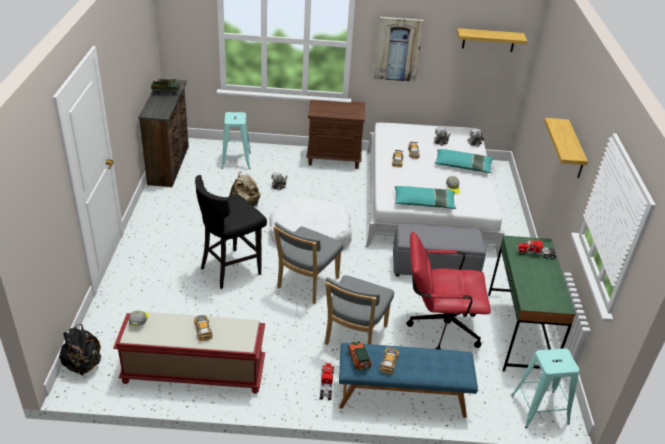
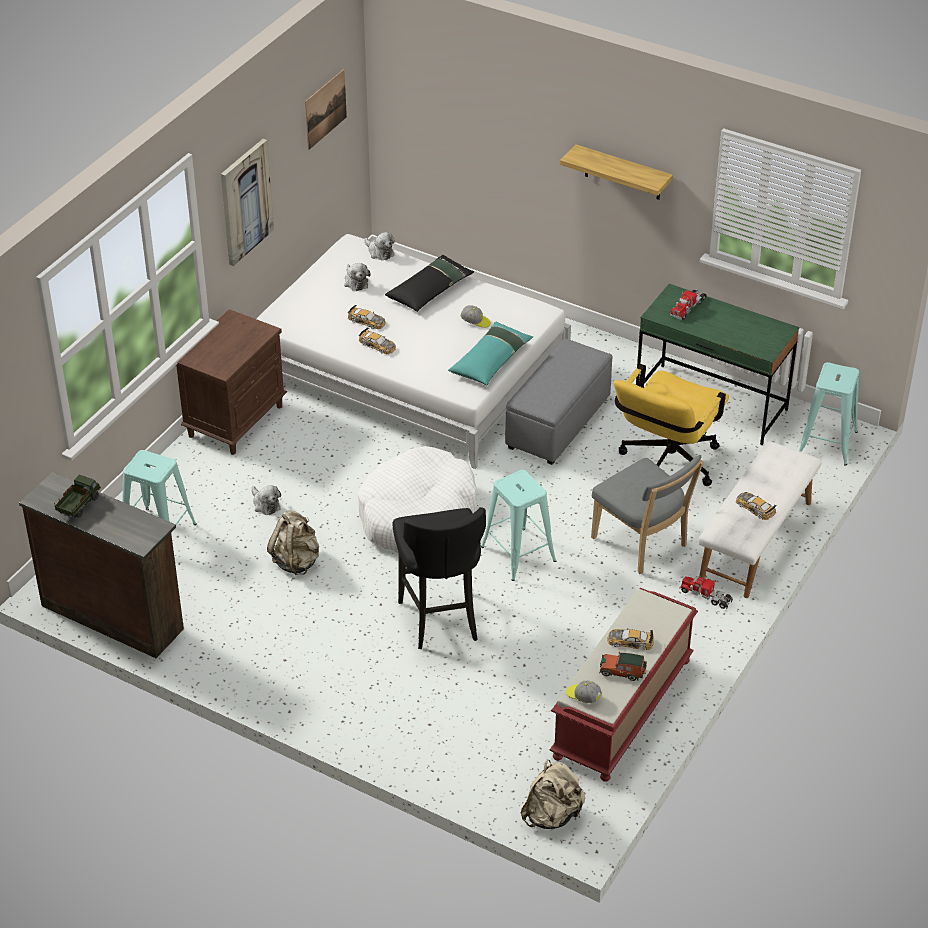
camera: 60 degrees left, 5 degrees up
black backpack [59,324,101,375] -> beige backpack [521,760,585,829]
grey chair [274,222,343,304] -> turquoise stool [481,470,556,581]
blue bench [339,343,478,418] -> white bench [698,441,822,598]
toy car [348,341,371,370] -> toy car moved to [599,651,647,681]
red office chair [406,232,491,350] -> yellow office chair [614,364,729,486]
turquoise pillow [435,149,493,173] -> black pillow [385,255,474,312]
shelf [457,28,527,52] -> picture [305,69,347,150]

